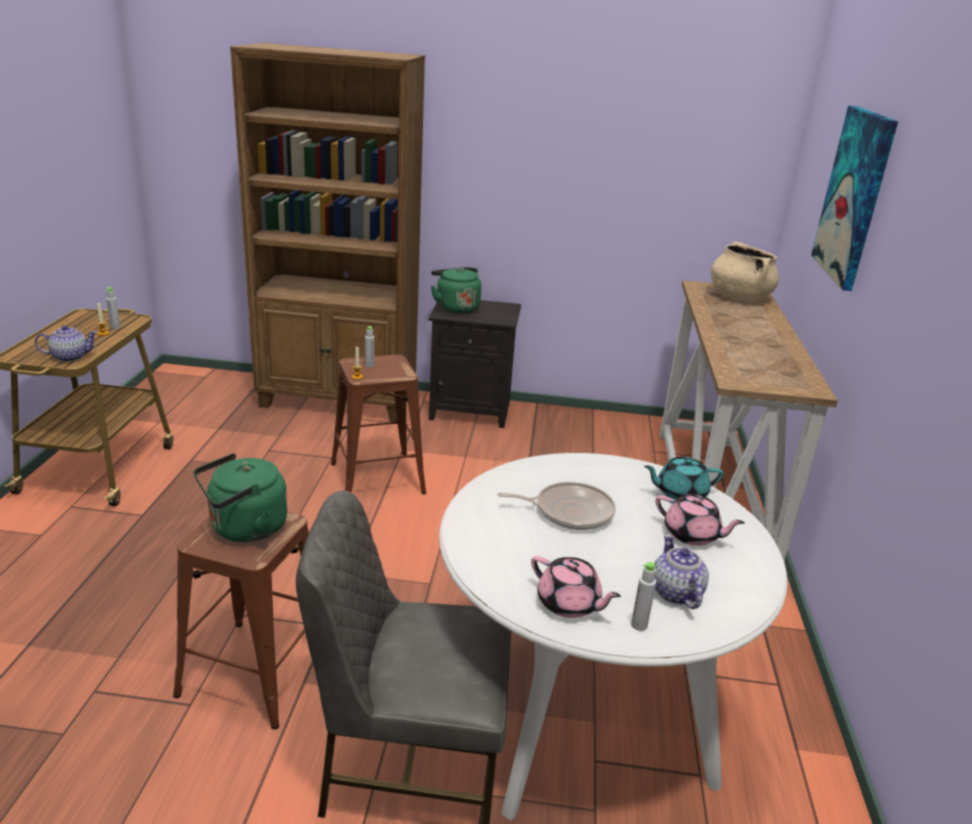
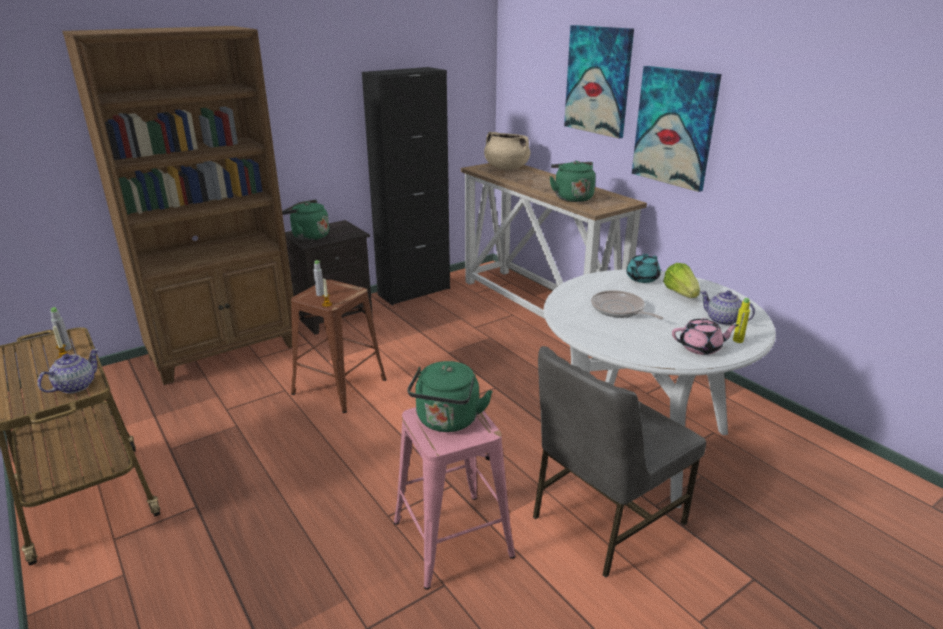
camera: 40 degrees left, 0 degrees up
brown stool [173,512,309,729] -> pink stool [394,407,515,590]
frying pan [497,482,616,530] -> frying pan turned 90 degrees counterclockwise [591,290,663,319]
grey bottle [631,562,656,631] -> yellow bottle [733,298,750,343]
pink teapot [655,494,745,546] -> lettuce [663,263,700,298]
none -> black cabinet [362,67,450,306]
none -> green kettle [550,161,596,202]
none -> picture [632,66,722,192]

